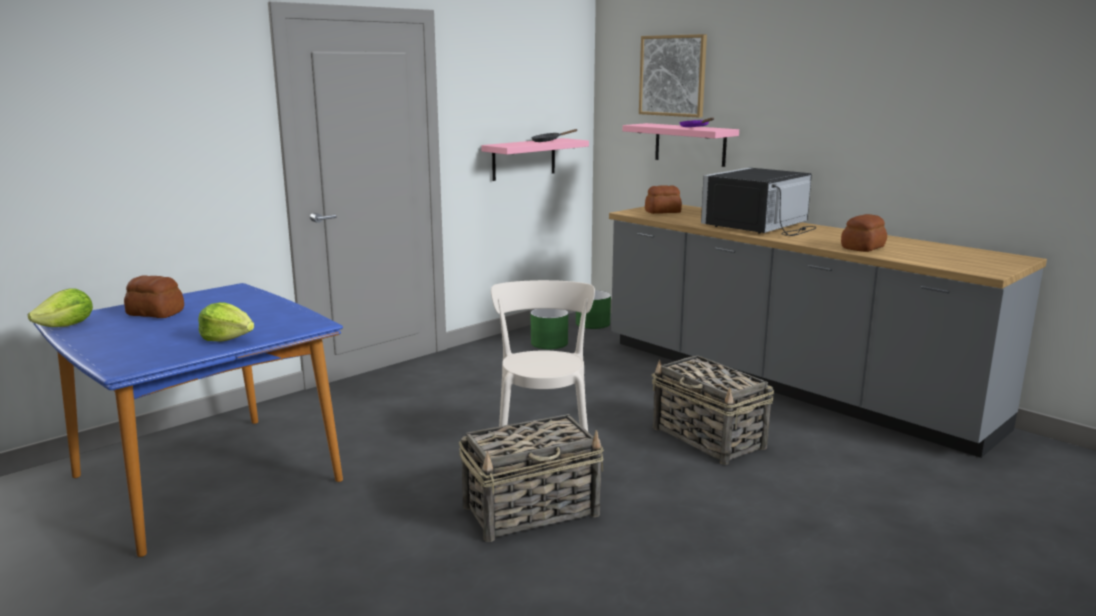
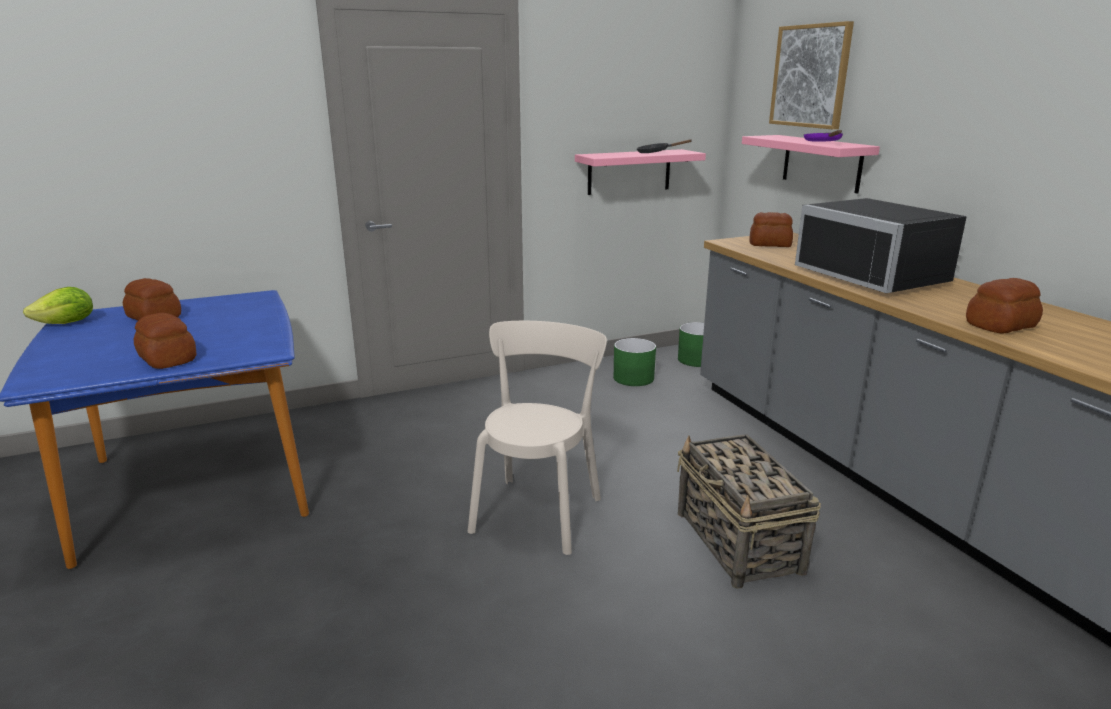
camera: 20 degrees right, 5 degrees up
lettuce [198,302,254,342] -> bread [134,313,196,369]
basket [459,414,604,542] -> none
black microwave [701,168,817,236] -> black microwave turned 90 degrees counterclockwise [795,198,967,293]

